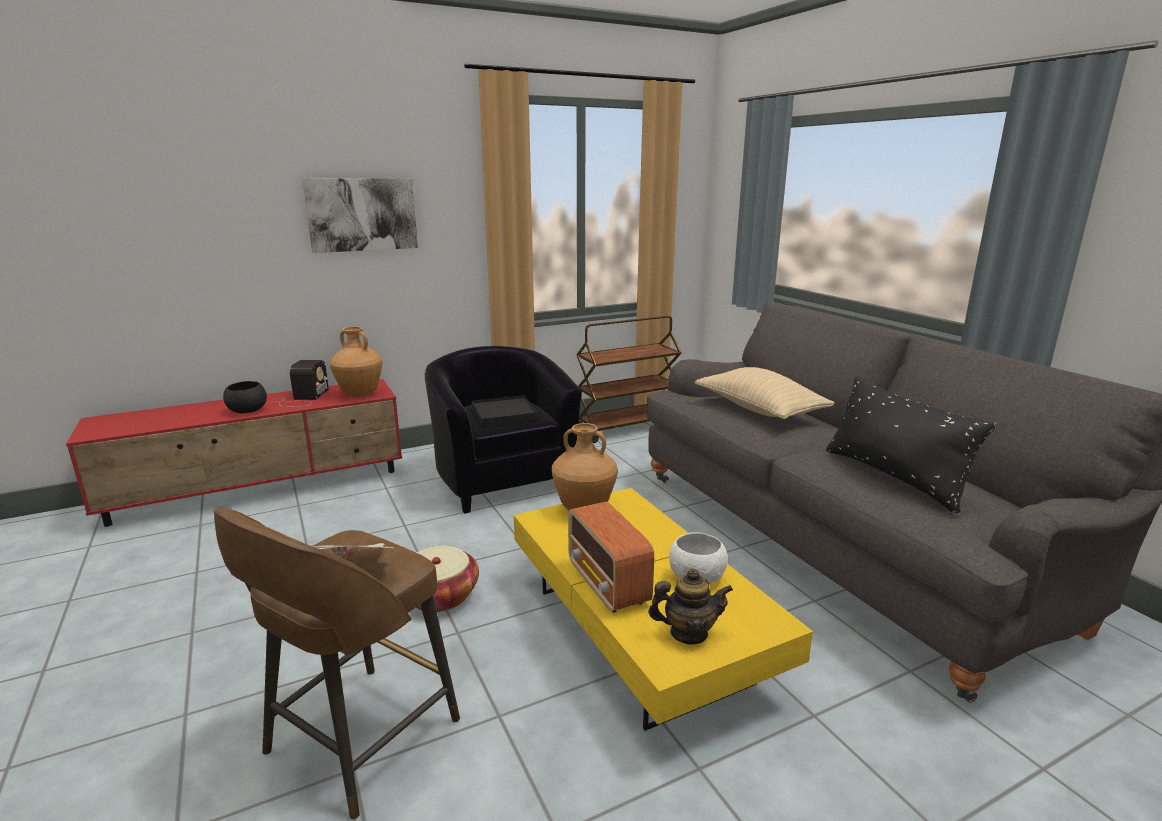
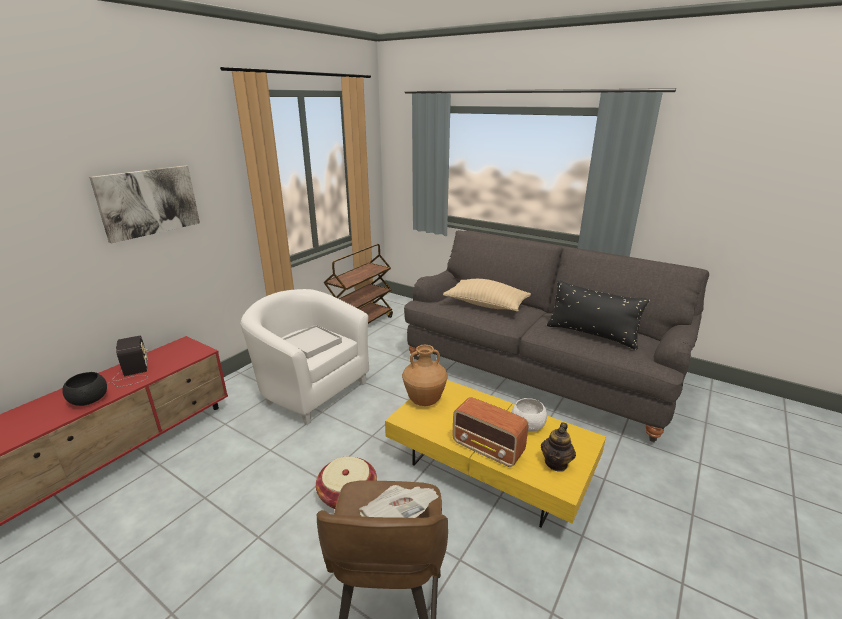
camera: 30 degrees left, 5 degrees up
brown vase [330,327,383,397] -> none
black armchair [425,346,582,514] -> white armchair [240,289,369,425]
black tray [472,395,538,427] -> white tray [283,325,342,359]
teapot [648,569,733,645] -> teapot turned 150 degrees clockwise [541,422,576,472]

